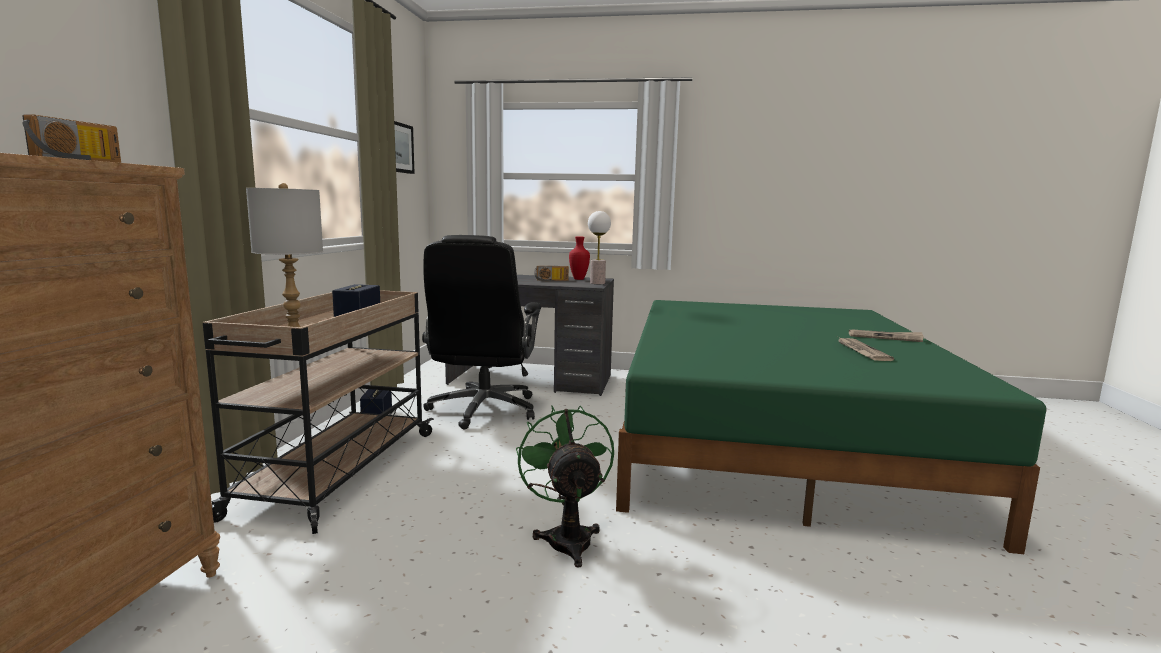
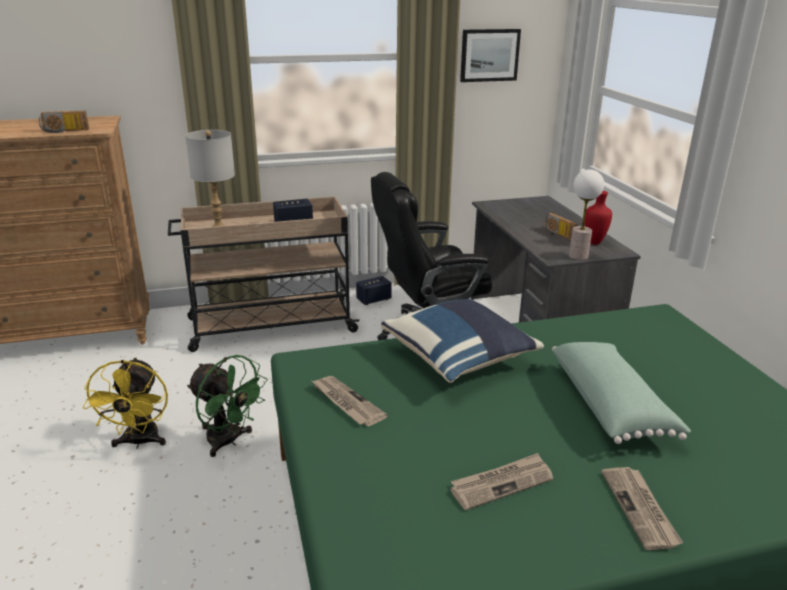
camera: 65 degrees right, 15 degrees up
green fan [516,406,614,568] -> green fan turned 75 degrees clockwise [187,355,268,457]
none -> yellow fan [83,357,168,448]
none -> newspaper [312,376,388,426]
none -> blue pillow [381,299,544,383]
none -> green pillow [552,342,691,444]

